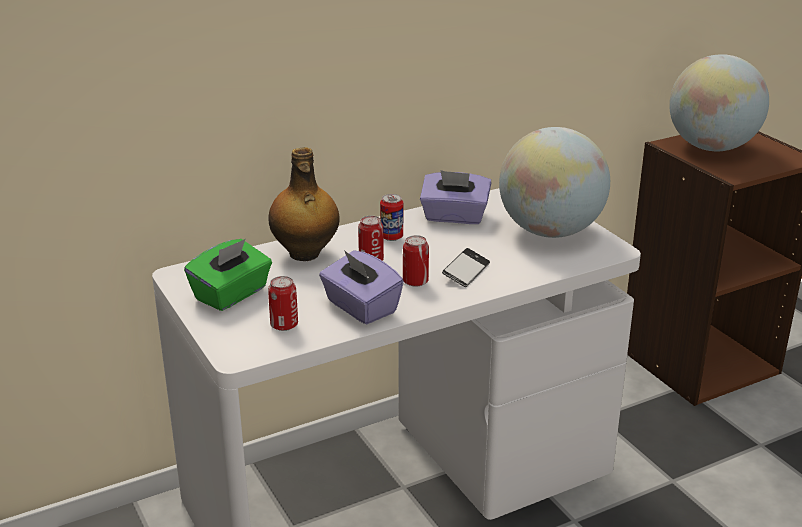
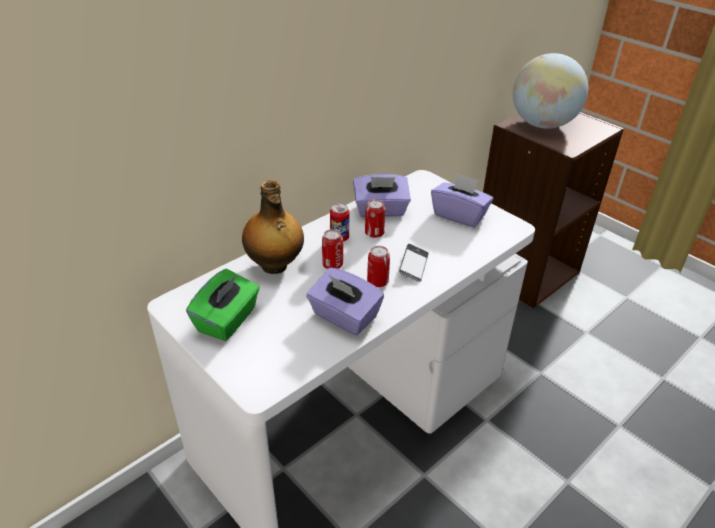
camera: 15 degrees left, 10 degrees up
can [268,276,298,331] -> can moved to [365,199,385,238]
globe [499,127,610,238] -> purple tissue box [431,173,493,228]

